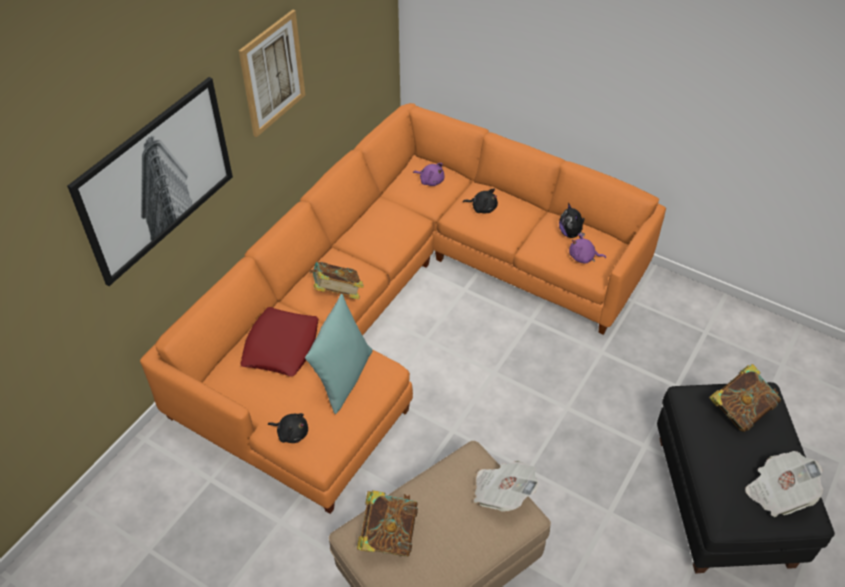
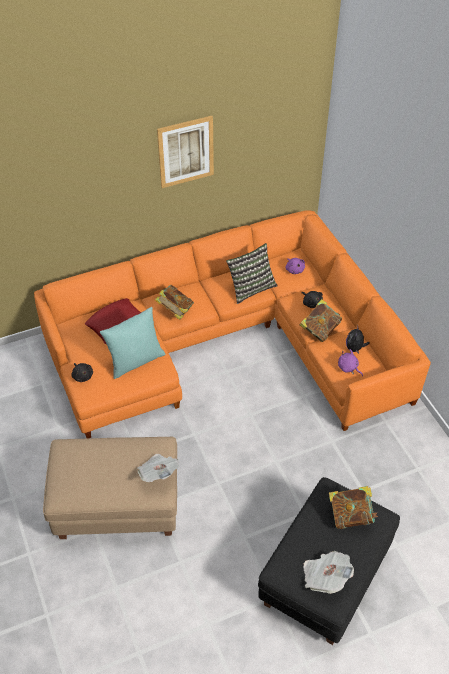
camera: 35 degrees right, 0 degrees up
picture [67,77,233,286] -> none
book [357,490,418,556] -> book moved to [299,299,342,342]
none -> pillow [226,243,278,304]

